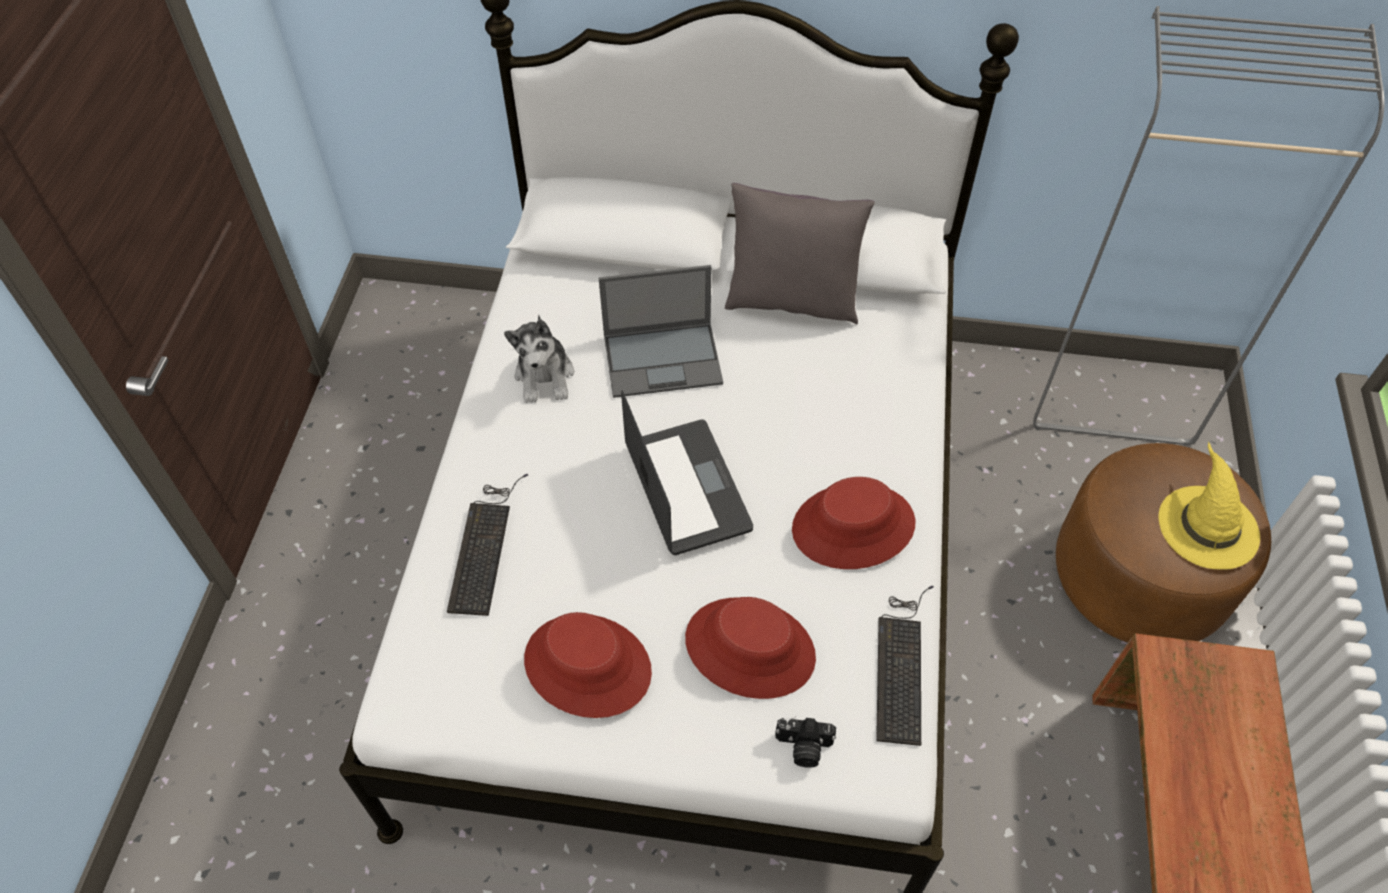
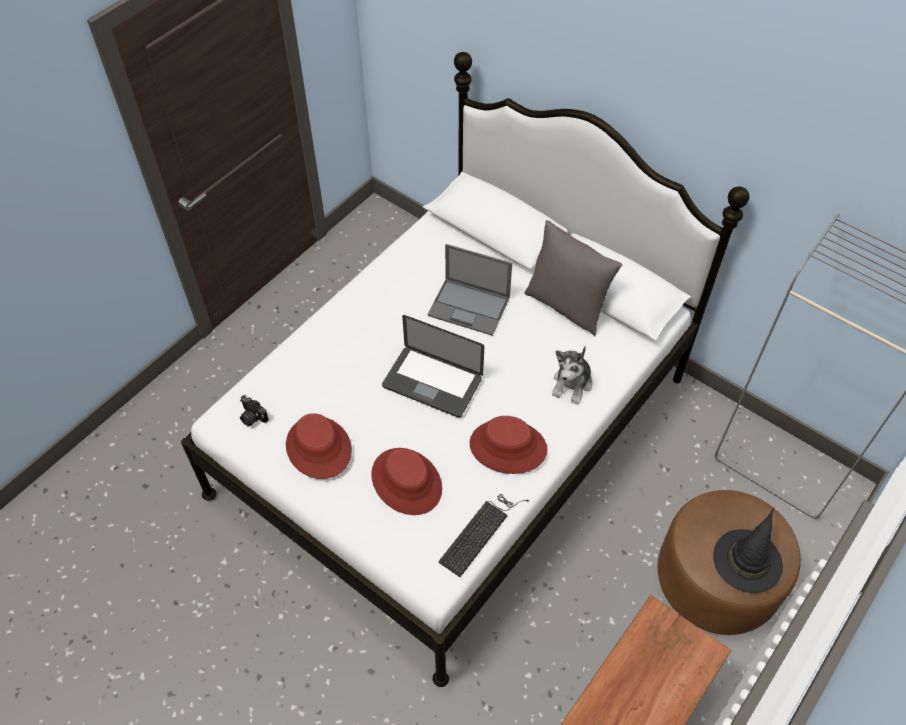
camera: 30 degrees right, 0 degrees up
keyboard [447,474,528,616] -> none
plush toy [504,315,574,403] -> plush toy moved to [552,346,592,405]
laptop [621,390,753,555] -> laptop turned 105 degrees clockwise [382,315,484,417]
camera [775,716,836,768] -> camera moved to [240,395,269,427]
yellow hat [1159,442,1260,570] -> black hat [713,508,783,593]

